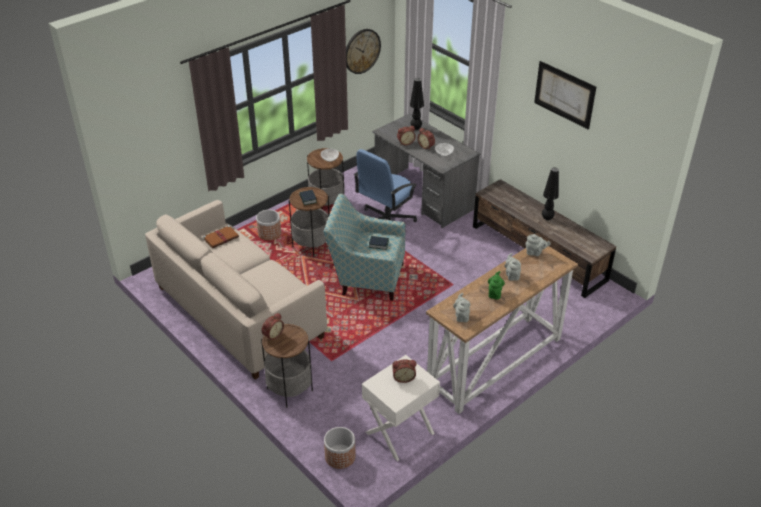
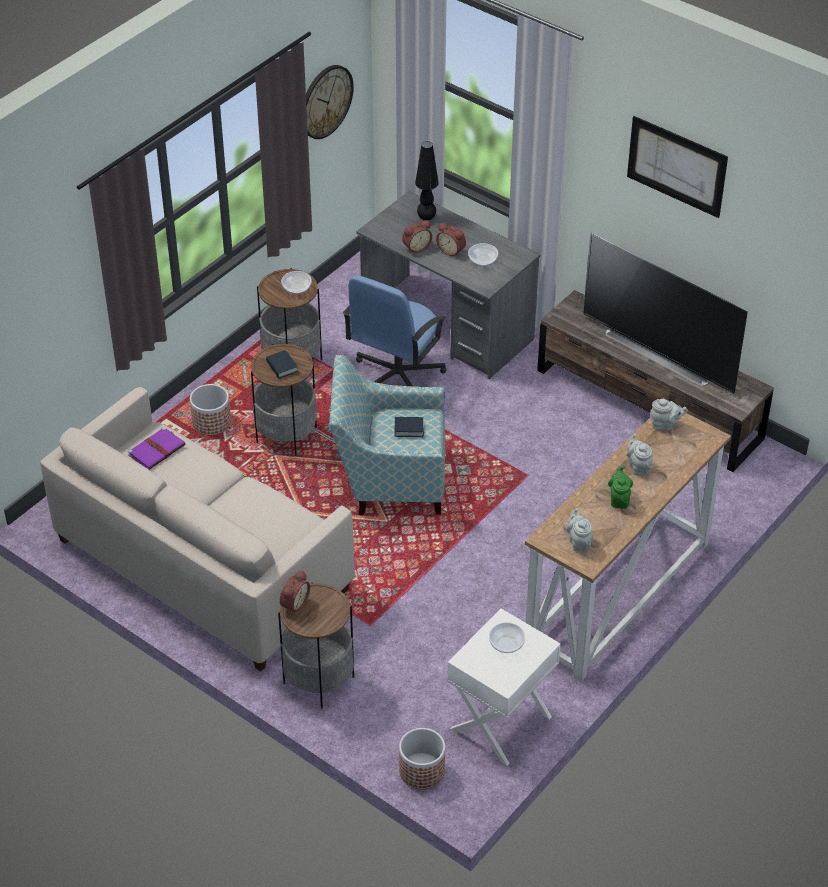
camera: 10 degrees left, 5 degrees up
brown book [203,225,239,248] -> purple book [128,427,185,470]
alarm clock [392,359,416,383] -> bowl [489,622,525,653]
black table lamp [542,167,559,220] -> television [583,233,748,394]

